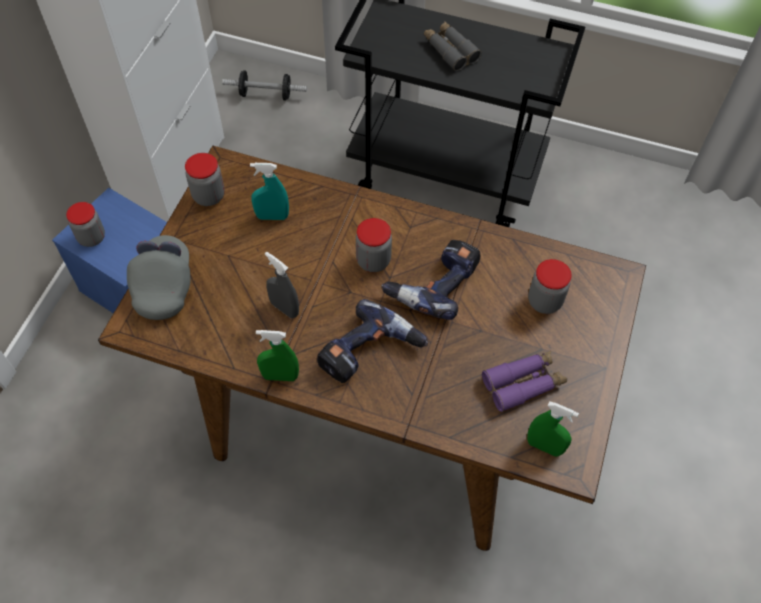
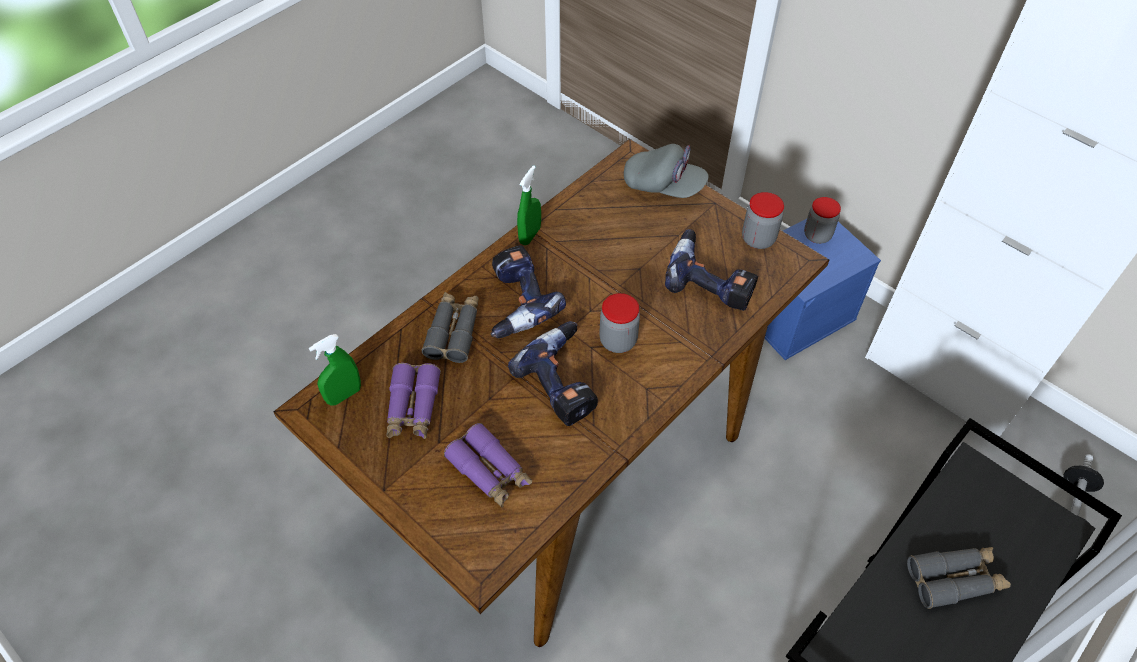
camera: 115 degrees right, 5 degrees down
turquoise spray bottle [250,163,289,220] -> power drill [665,229,758,311]
grey spray bottle [265,252,299,318] -> none
jar [528,259,572,314] -> purple binoculars [444,423,532,508]
none -> grey binoculars [421,292,479,363]

